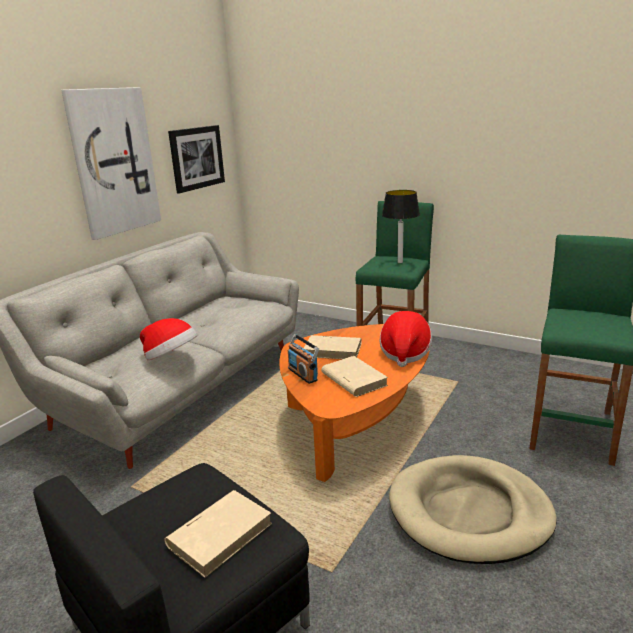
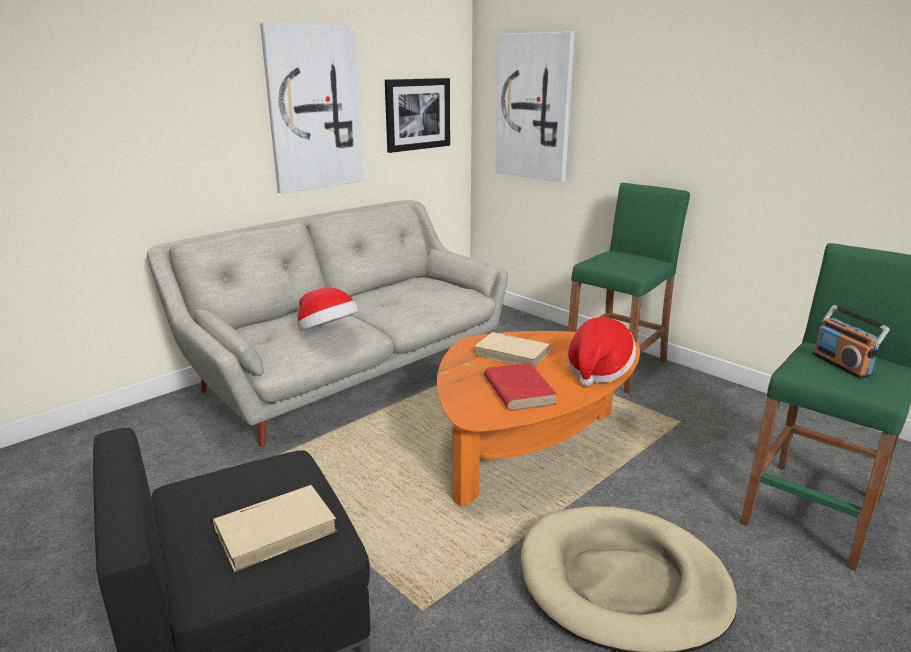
camera: 15 degrees right, 0 degrees up
radio [288,334,319,384] -> radio moved to [813,305,890,379]
beige book [321,356,388,397] -> red book [484,363,557,411]
table lamp [382,190,420,263] -> none
none -> picture [495,31,575,182]

